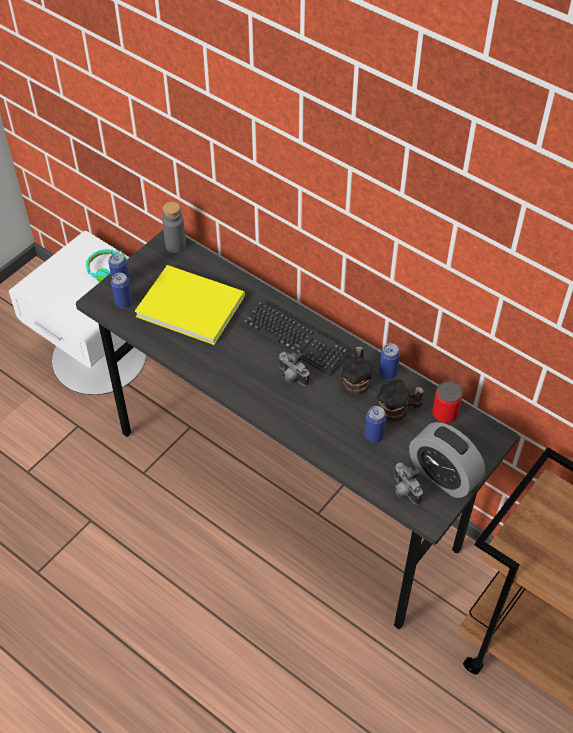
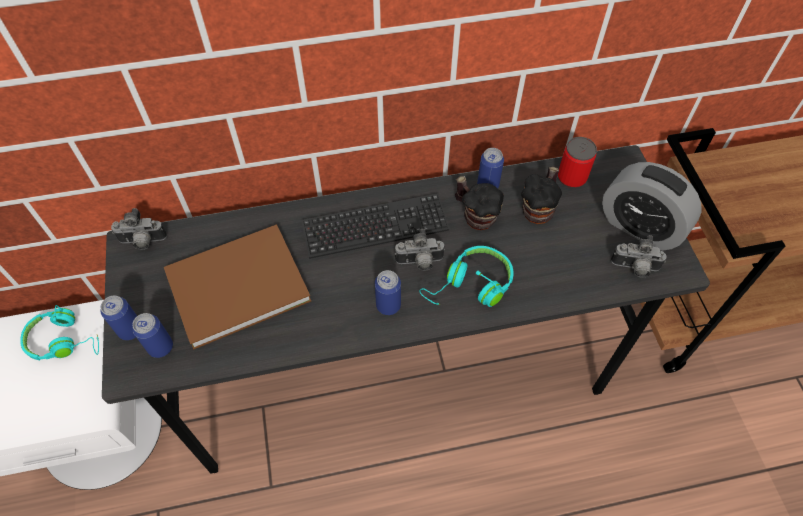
camera: 50 degrees left, 5 degrees up
yellow book [135,265,245,345] -> brown book [164,224,311,350]
grey bottle [162,202,186,253] -> camera [111,208,167,250]
can [364,406,386,442] -> can moved to [375,270,401,315]
alarm clock [409,422,485,498] -> alarm clock turned 45 degrees clockwise [602,162,701,251]
none -> turquoise headphones [419,246,513,307]

